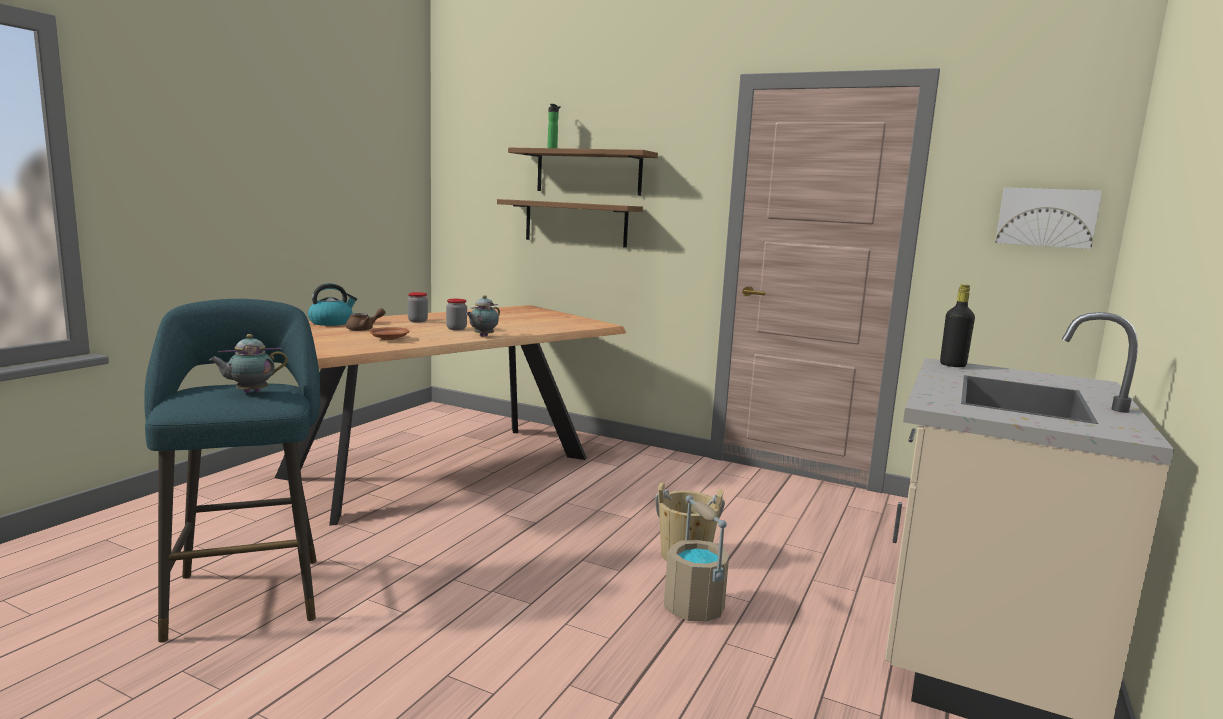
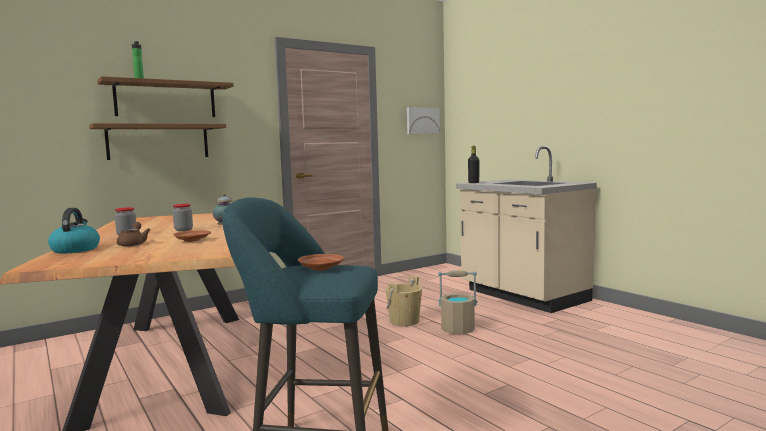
camera: 60 degrees left, 5 degrees down
teapot [209,334,288,393] -> brown plate [298,254,344,271]

